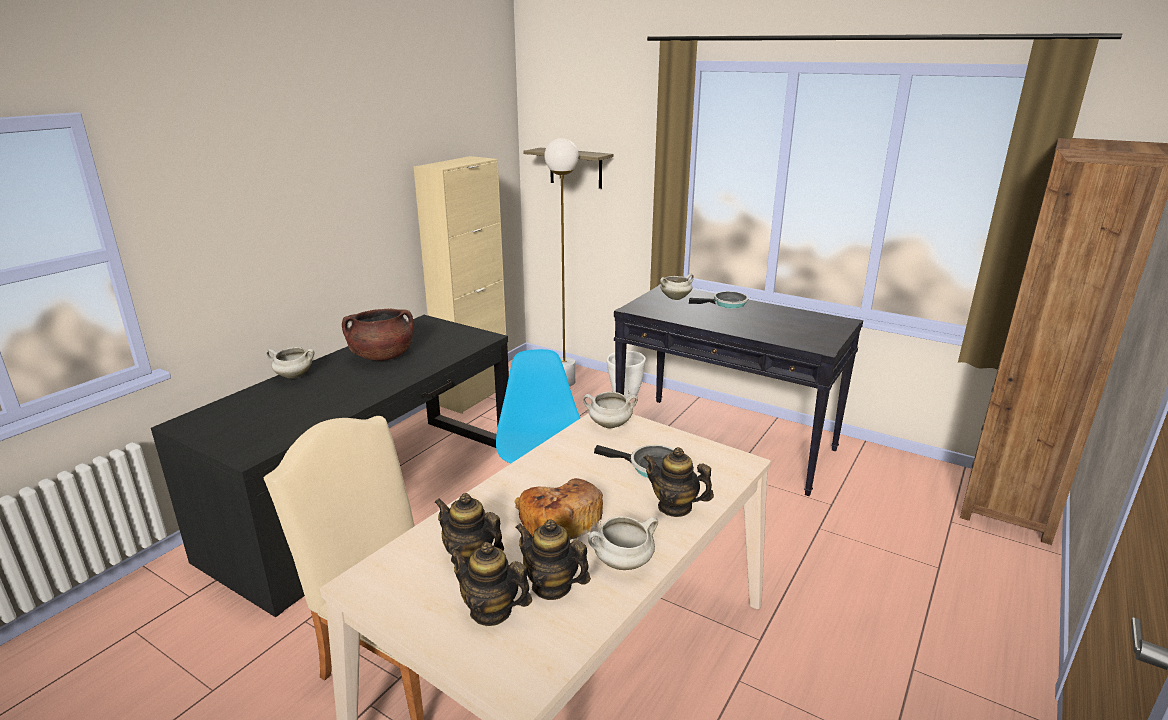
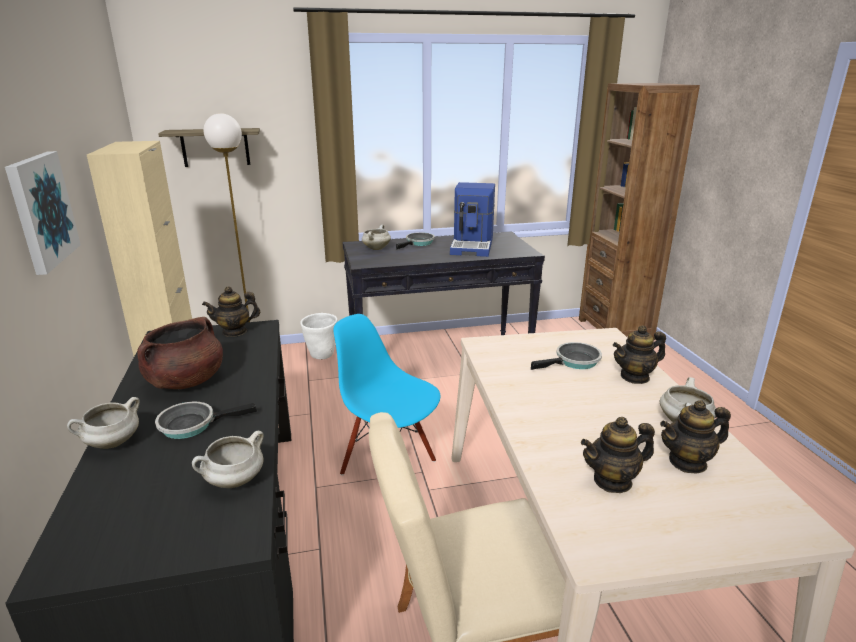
camera: 45 degrees left, 0 degrees up
teapot [449,542,532,626] -> teapot moved to [202,286,260,337]
bread [515,478,603,540] -> none
white cooking pot [583,392,638,428] -> white cooking pot moved to [192,431,264,488]
none -> picture [5,151,81,275]
none -> frying pan [155,402,257,439]
none -> coffee machine [450,182,495,257]

